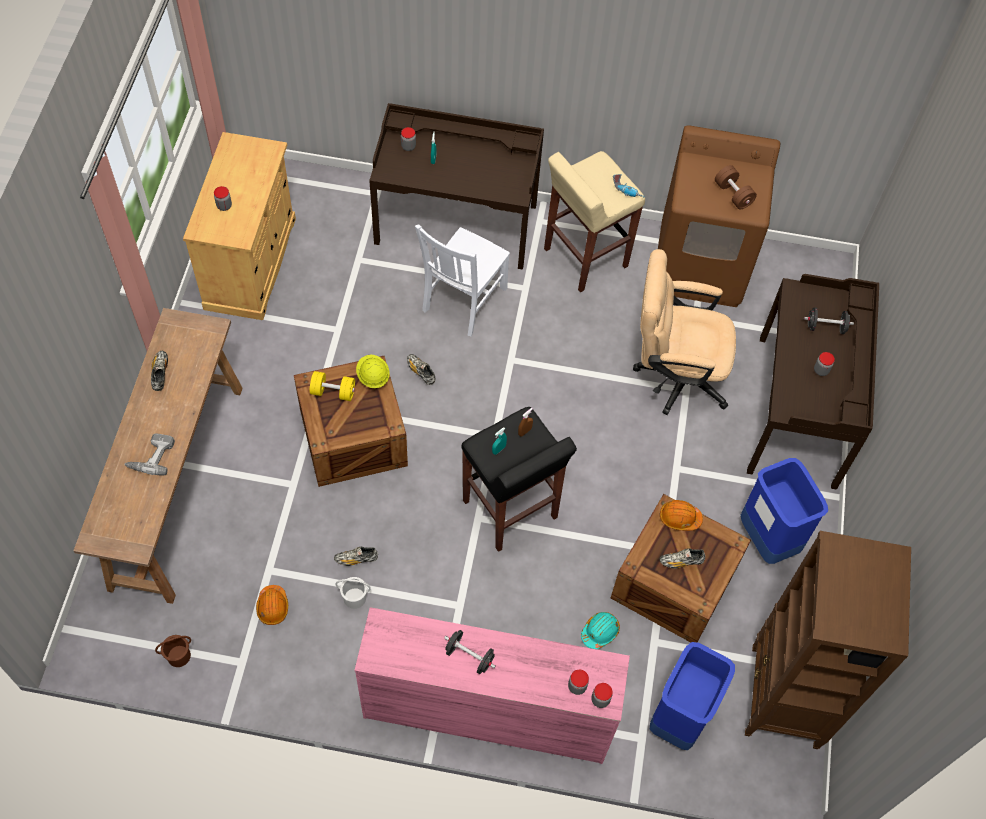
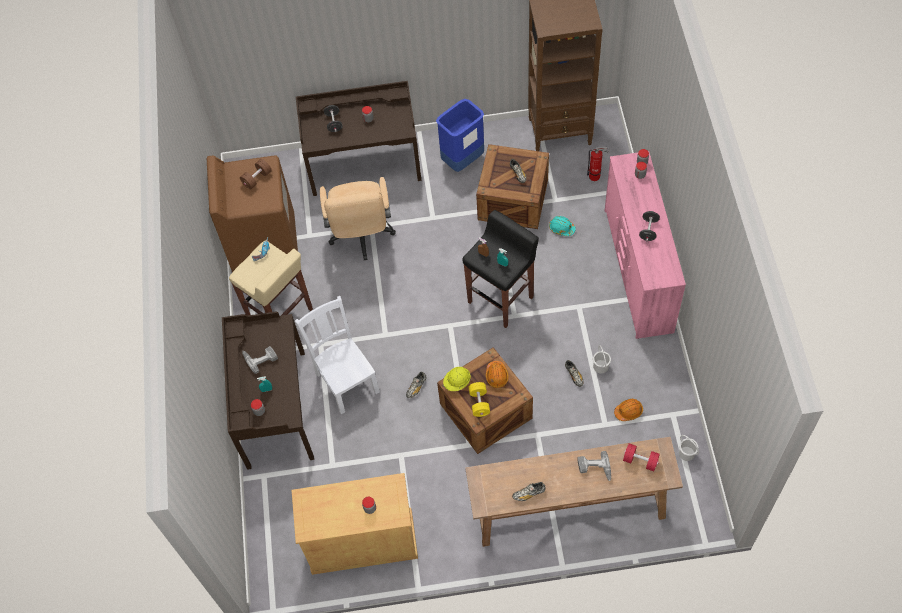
camera: 100 degrees left, 0 degrees up
brown bucket [155,635,191,667] -> white bucket [679,435,699,461]
white chair [415,224,510,336] -> white chair turned 135 degrees counterclockwise [295,296,380,414]
blue trash can [650,642,735,750] -> fire extinguisher [587,147,608,181]
orange hard hat [660,500,703,531] -> orange hard hat moved to [486,361,508,388]
none -> power drill [242,346,278,374]
none -> red dumbbell [623,443,660,471]

